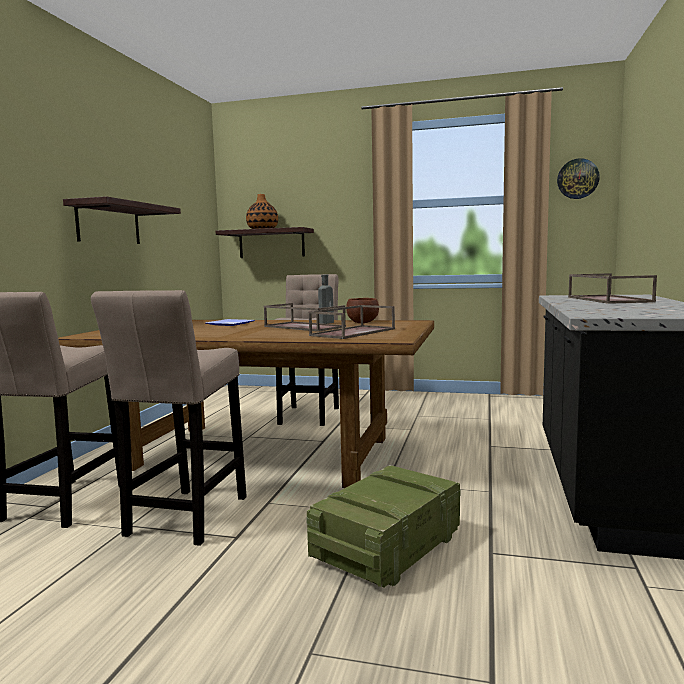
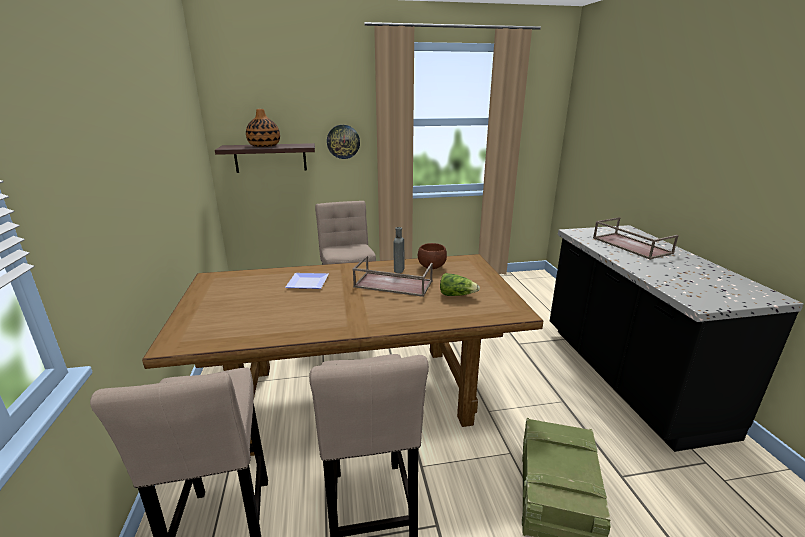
camera: 25 degrees left, 15 degrees up
shelf [63,196,181,244] -> none
brown tray [308,305,395,339] -> lettuce [440,273,480,296]
wall clock [557,158,600,199] -> wall clock moved to [327,125,360,159]

